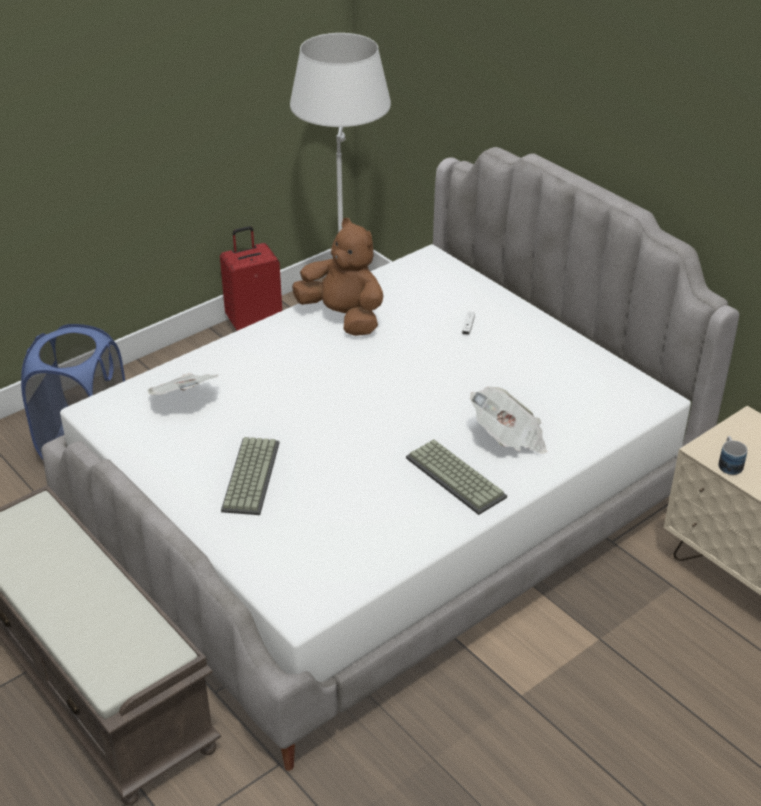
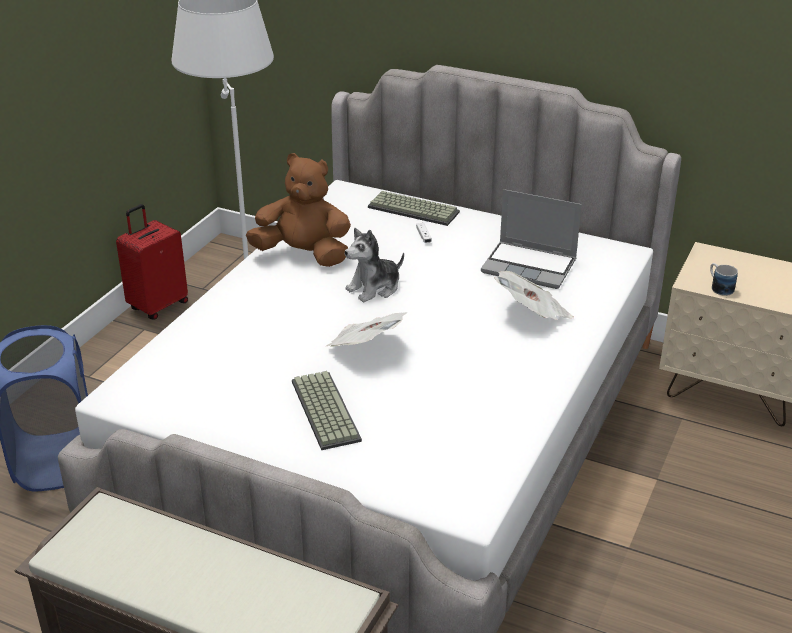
camera: 25 degrees left, 5 degrees down
newspaper [147,373,219,395] -> newspaper moved to [327,312,407,347]
keyboard [406,439,507,515] -> keyboard moved to [368,191,460,226]
none -> plush toy [345,228,404,302]
none -> laptop [481,189,582,289]

